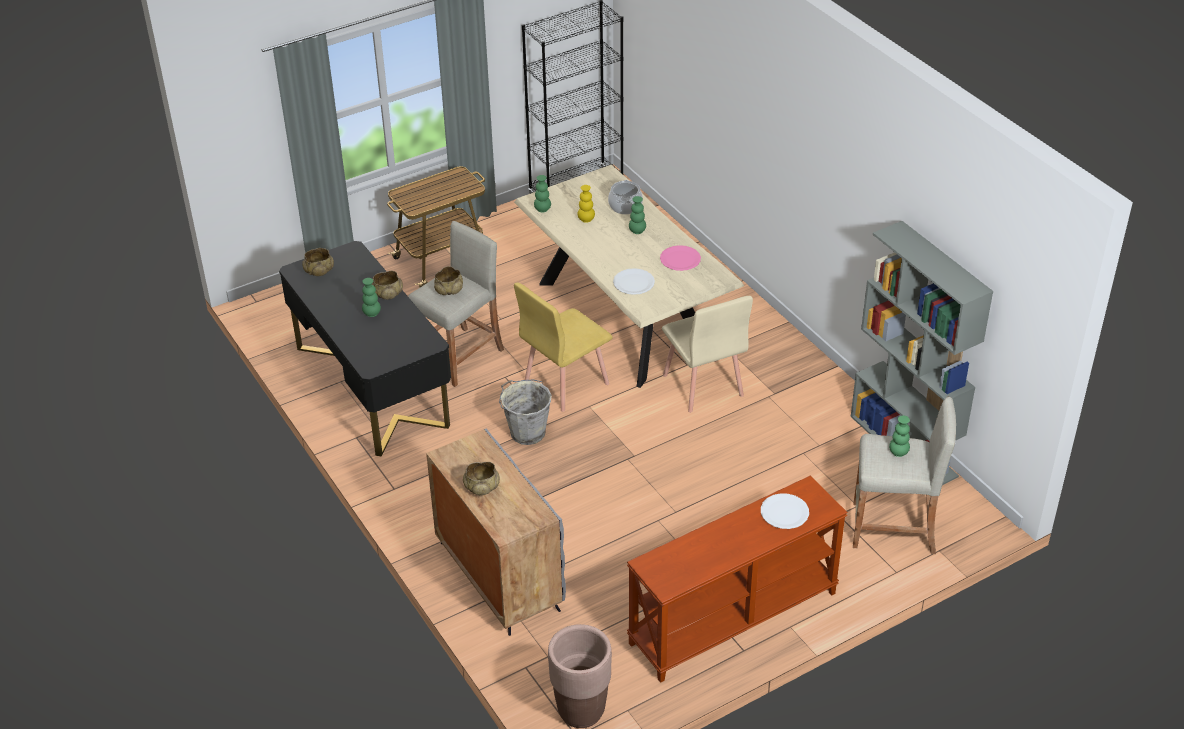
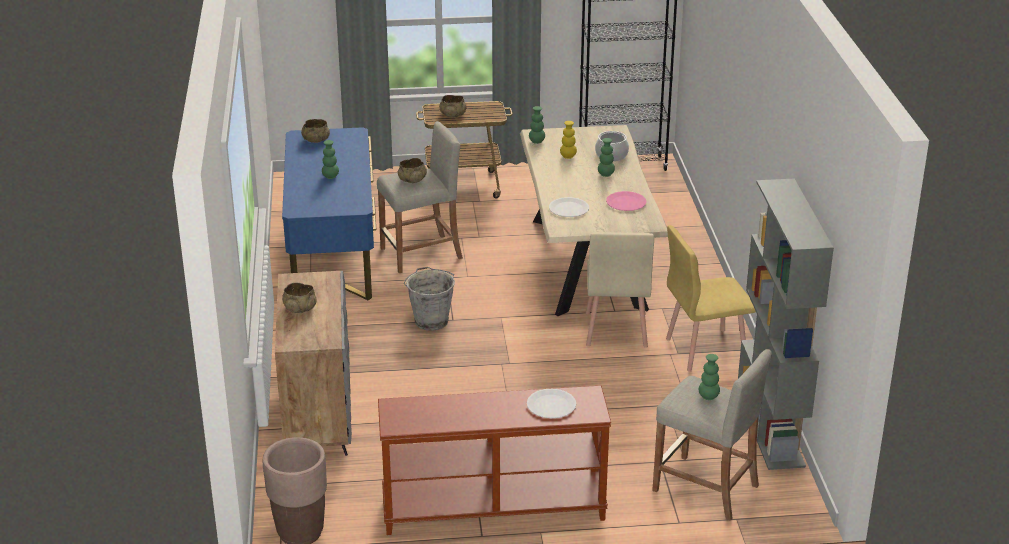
camera: 25 degrees right, 10 degrees down
black desk [279,241,451,457] -> blue desk [282,127,376,300]
beige bowl [372,271,403,300] -> beige bowl moved to [439,95,467,118]
yellow chair [514,283,613,412] -> yellow chair moved to [666,225,756,372]

